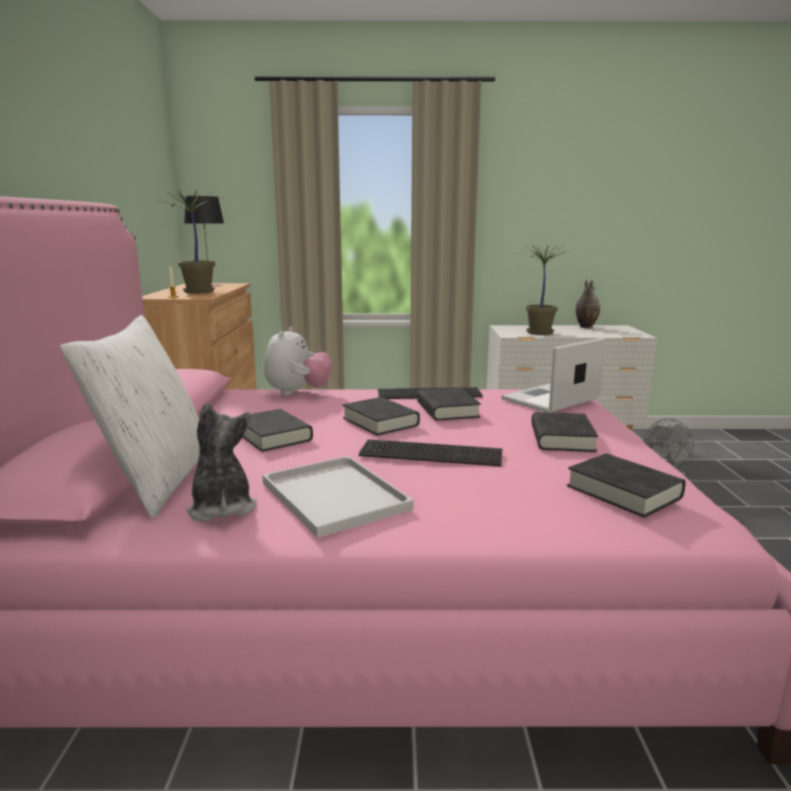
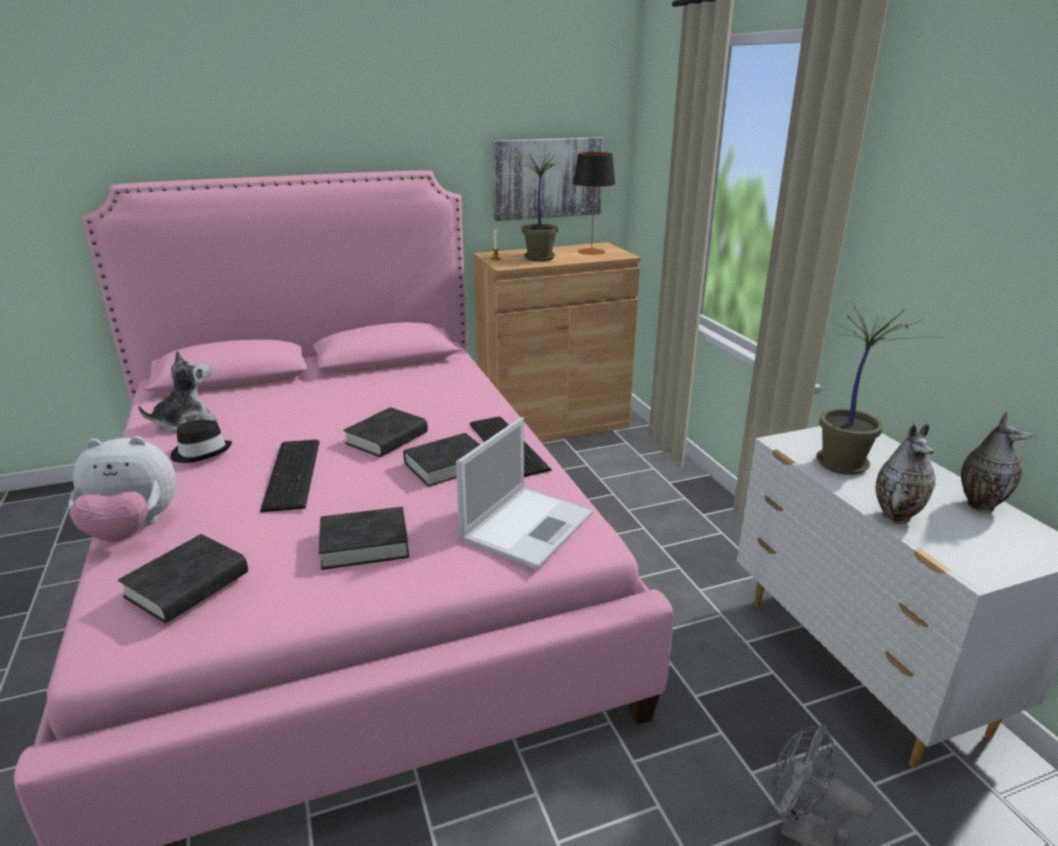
camera: 70 degrees right, 10 degrees up
white pillow [60,315,200,518] -> none
black book [234,409,313,452] -> none
white tray [262,456,414,538] -> black hat [170,420,232,463]
plush toy [264,327,332,396] -> plush toy moved to [69,436,176,542]
laptop [501,338,606,412] -> laptop turned 90 degrees clockwise [456,417,593,570]
none -> picture [492,137,604,221]
none -> vase [875,423,936,524]

